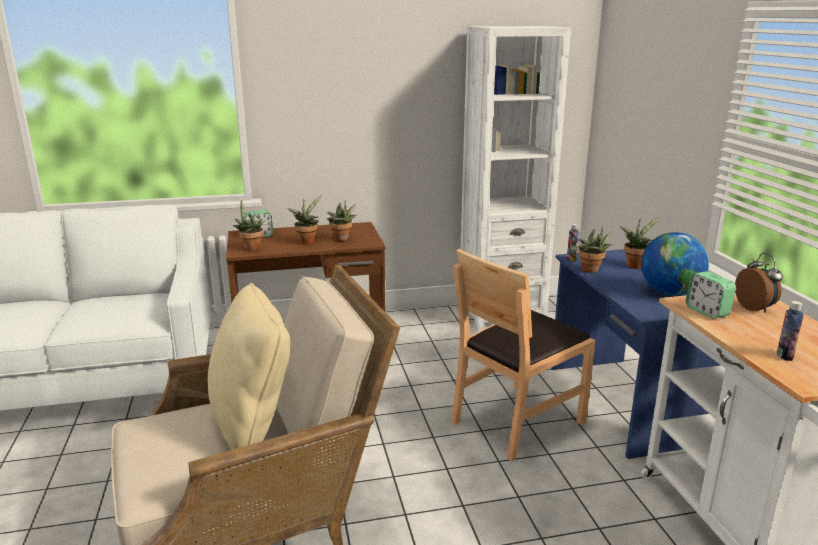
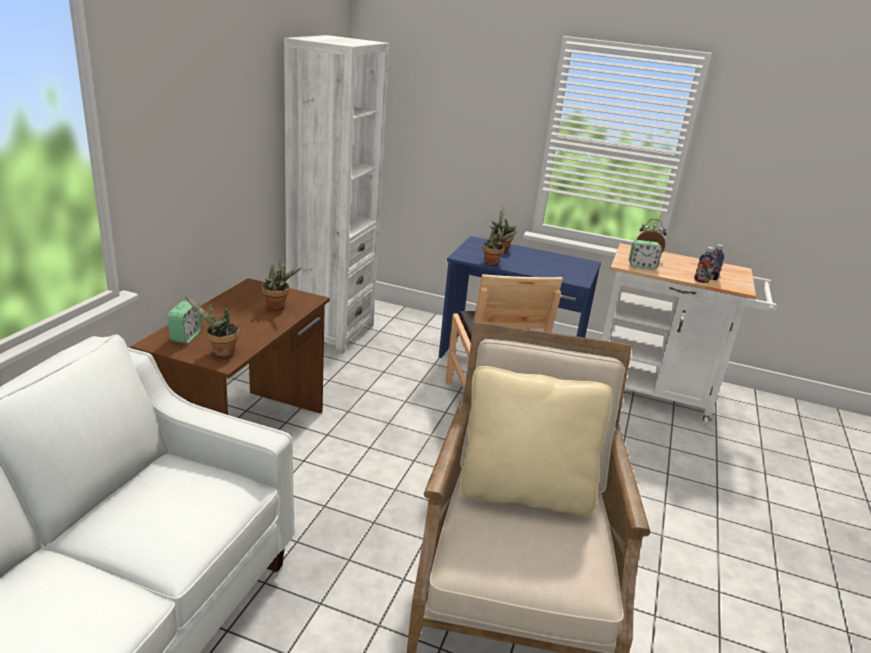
camera: 60 degrees left, 5 degrees up
potted plant [287,195,322,244] -> none
bottle [567,224,579,262] -> bottle moved to [694,247,716,283]
globe [641,232,709,295] -> none

